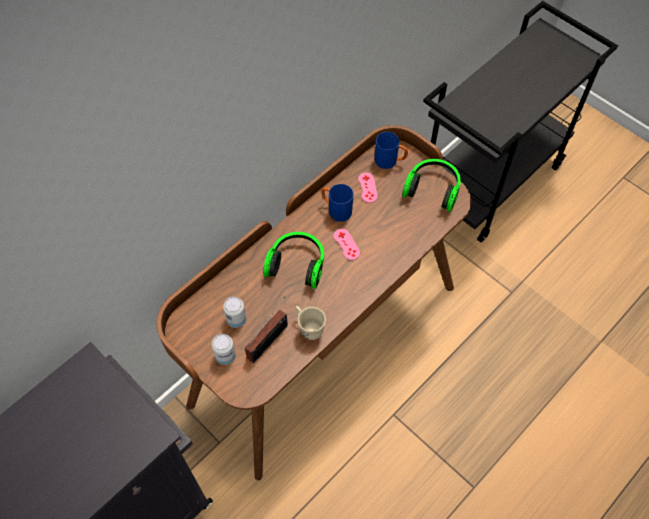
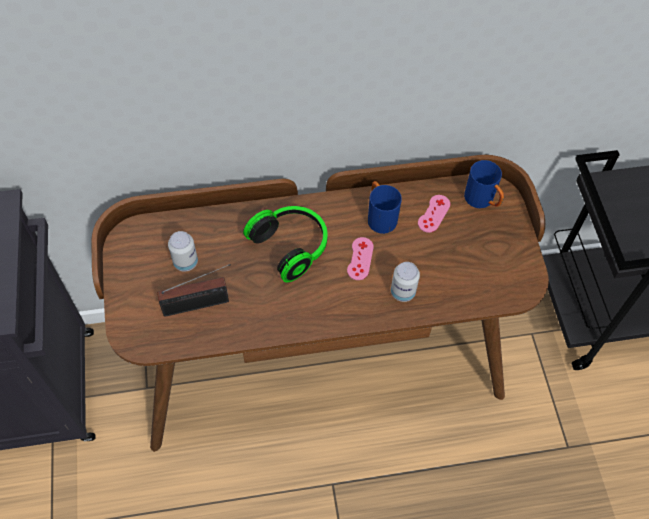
camera: 35 degrees right, 0 degrees up
can [212,334,236,365] -> can moved to [391,262,420,302]
beige mug [295,306,326,340] -> none
headphones [402,159,461,212] -> none

